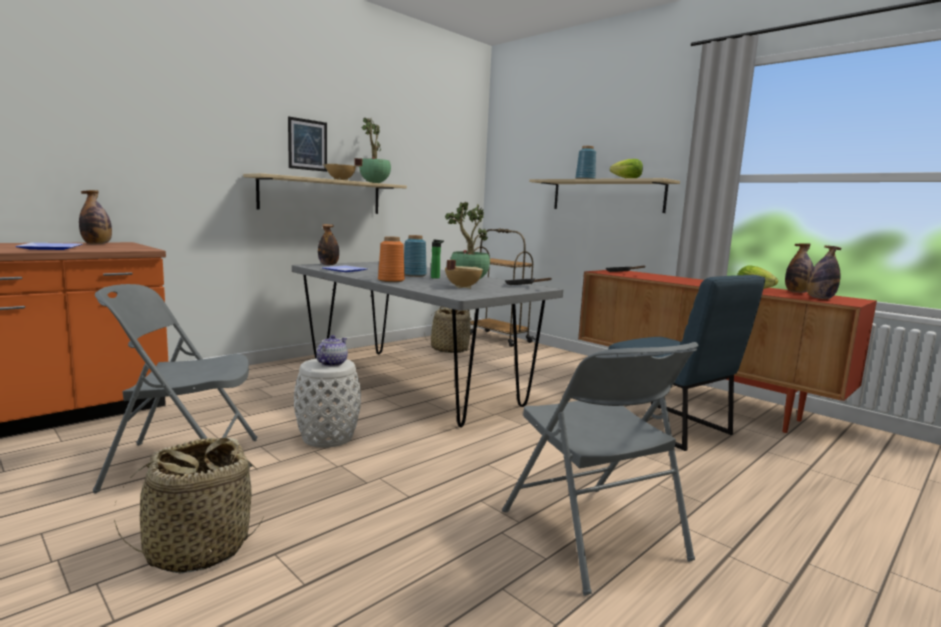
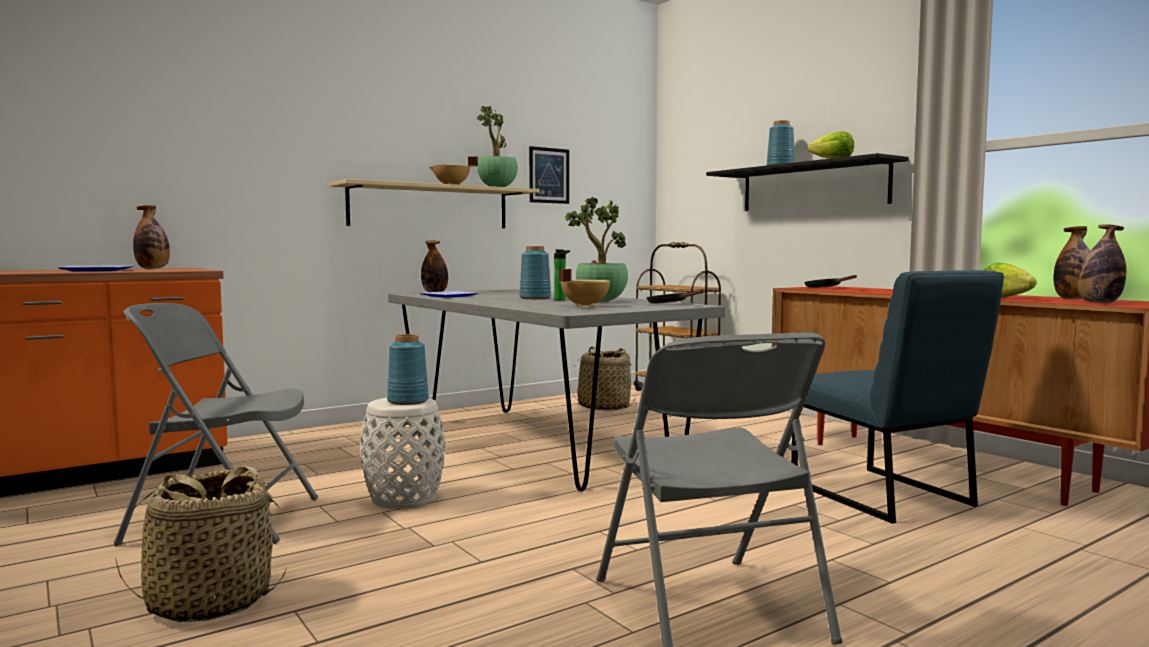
camera: 10 degrees right, 5 degrees down
picture [288,116,327,172] -> picture moved to [529,146,569,204]
teapot [316,335,348,367] -> blue vase [387,334,429,405]
orange vase [378,236,405,282] -> none
beige shelf [529,178,680,213] -> black shelf [706,153,909,211]

